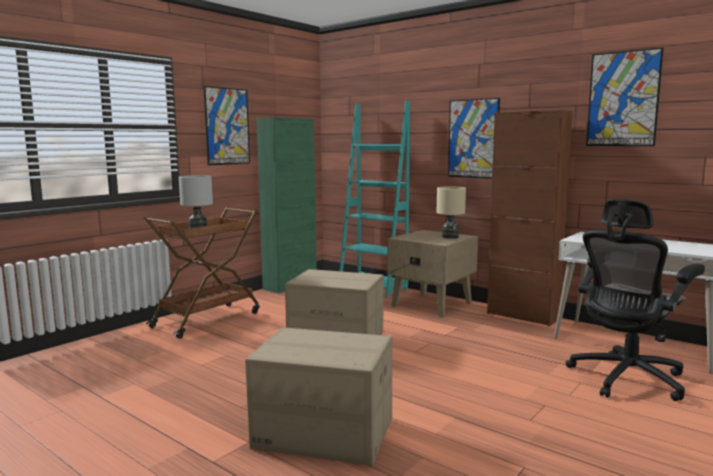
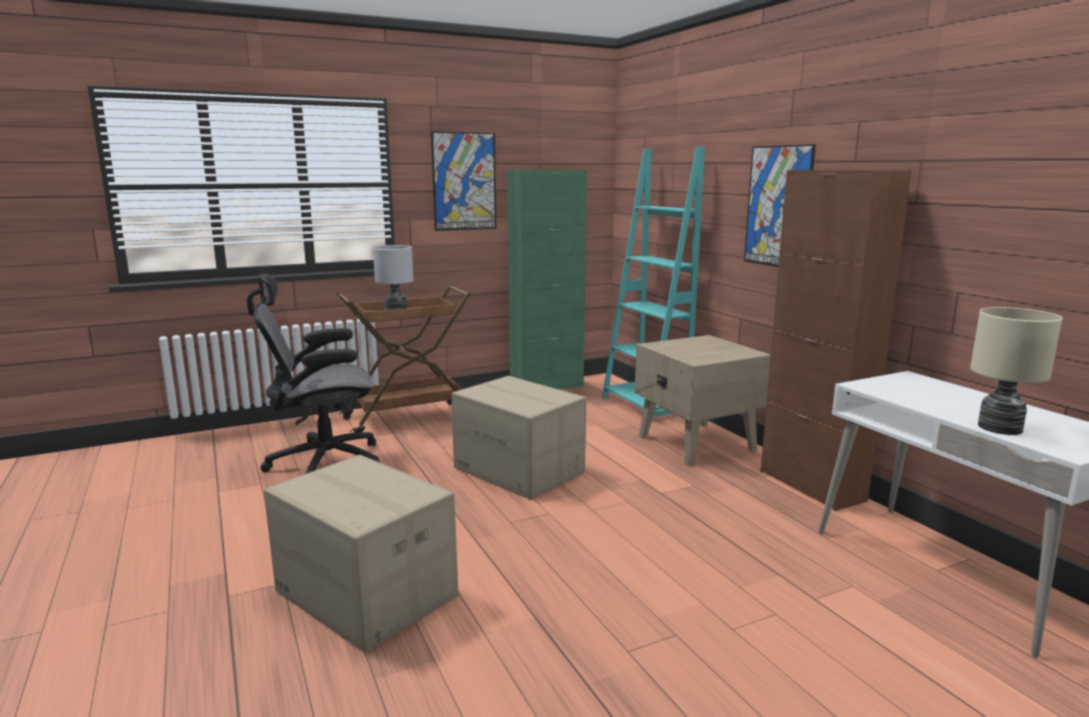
camera: 25 degrees right, 5 degrees up
beige table lamp [437,187,466,239] -> beige table lamp moved to [970,307,1062,435]
office chair [566,199,705,401] -> office chair moved to [247,273,379,474]
picture [586,47,664,146] -> none

